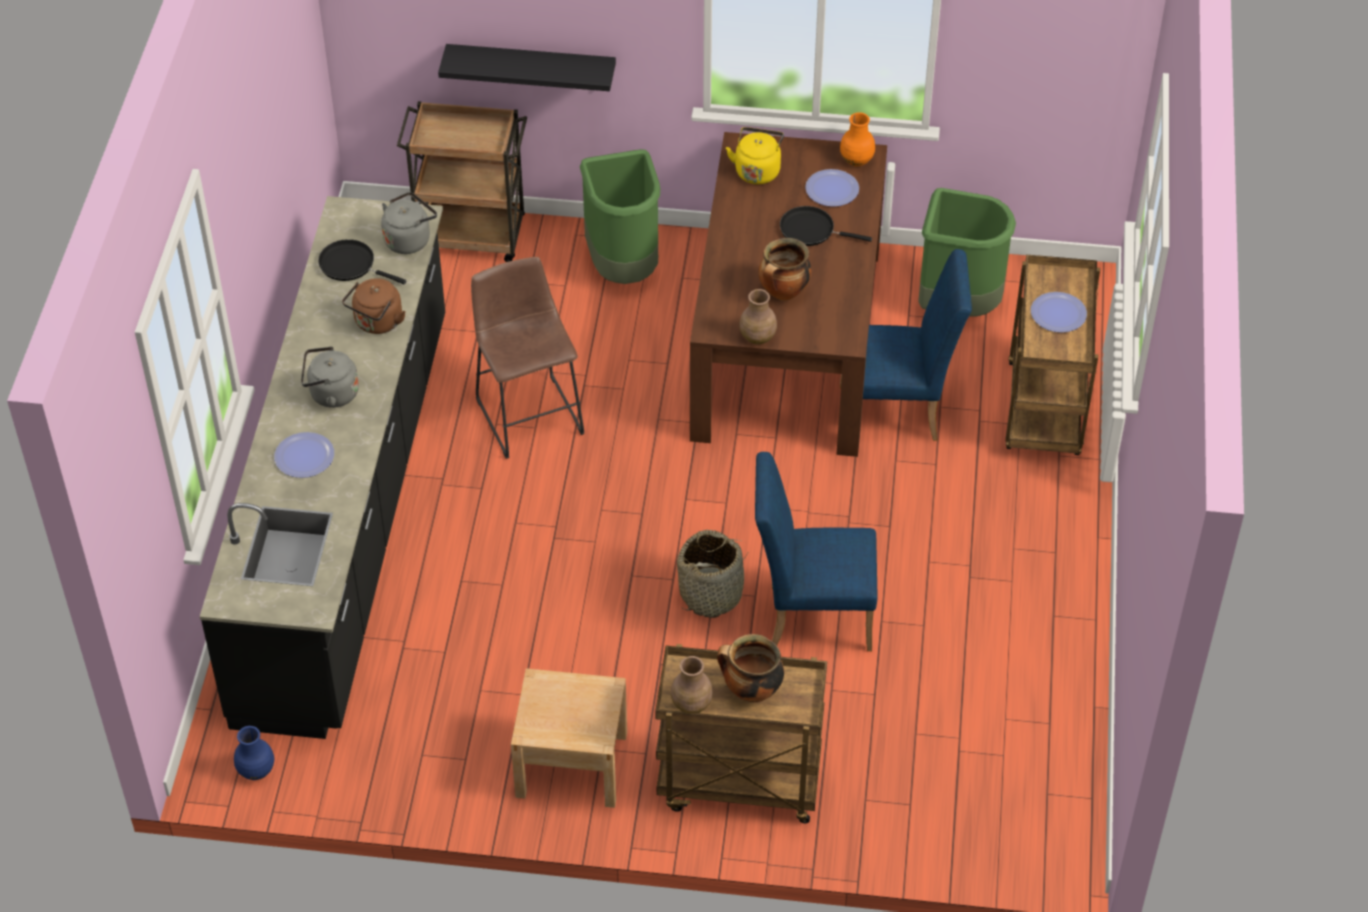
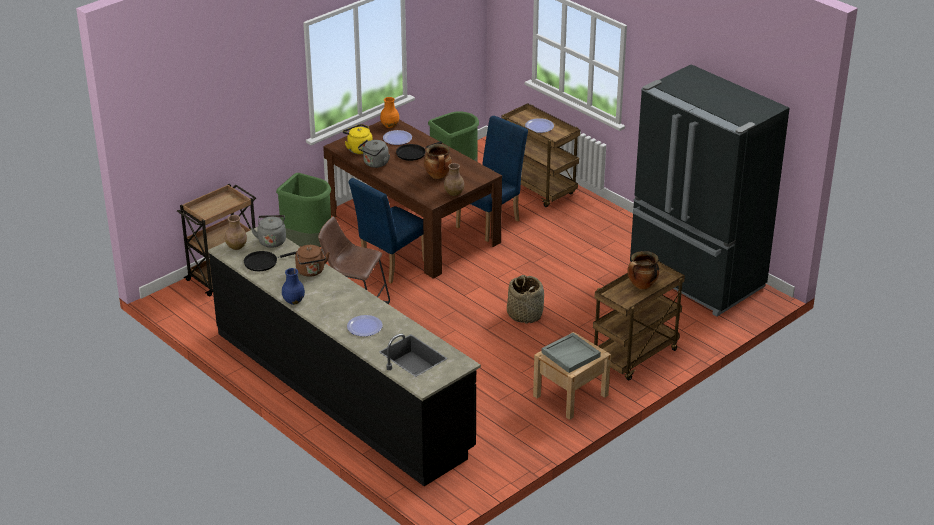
camera: 50 degrees left, 15 degrees down
blue vase [234,726,274,780] -> blue vase moved to [282,268,305,305]
grey kettle [301,346,359,408] -> grey kettle moved to [358,140,390,168]
black shelf [438,44,616,91] -> none
brown vase [671,656,713,713] -> brown vase moved to [225,215,247,250]
blue chair [755,452,878,651] -> blue chair moved to [348,178,424,283]
none -> grey tray [541,333,601,373]
none -> black fridge [630,64,790,317]

